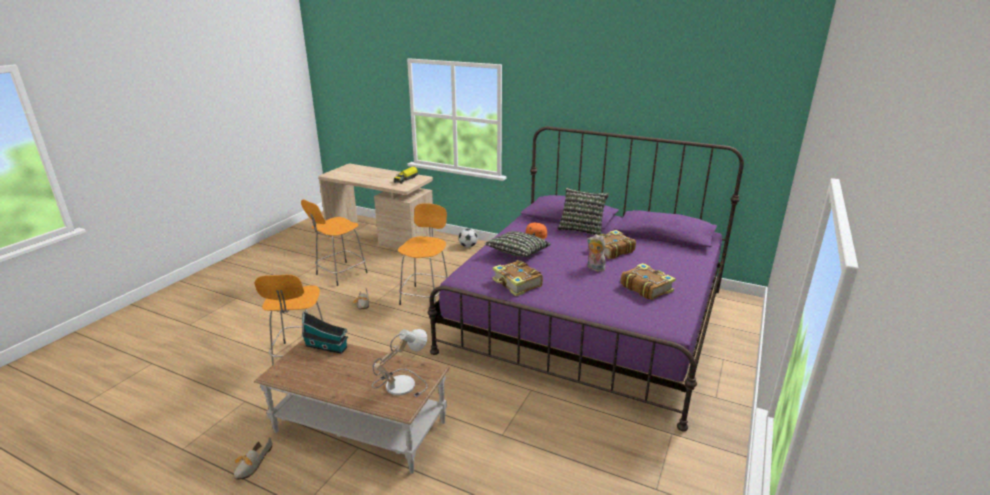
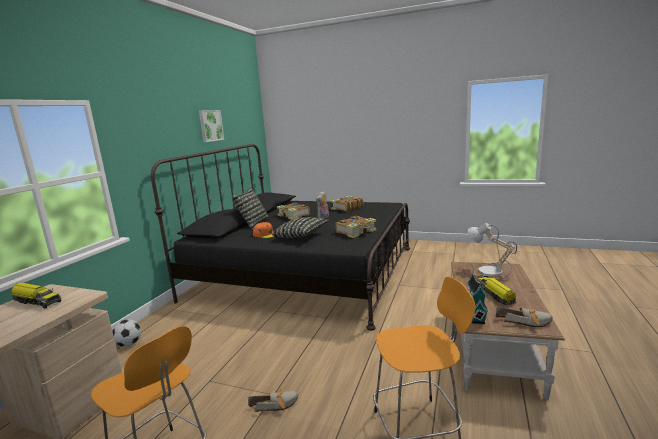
camera: 95 degrees left, 10 degrees down
shoe [234,437,273,480] -> shoe moved to [496,306,553,327]
orange stool [398,203,448,305] -> none
purple bed [428,126,744,431] -> black bed [151,144,410,331]
none -> picture [199,110,224,142]
none -> toy truck [477,277,517,305]

